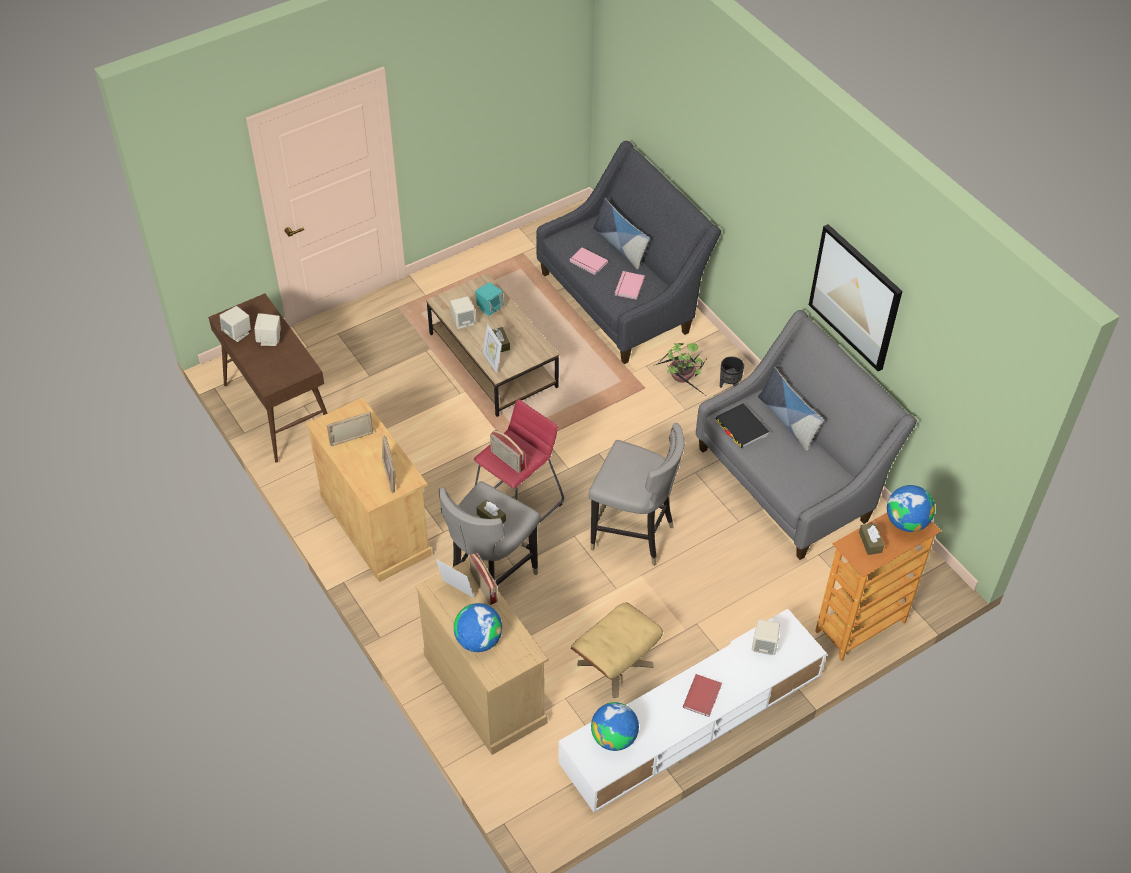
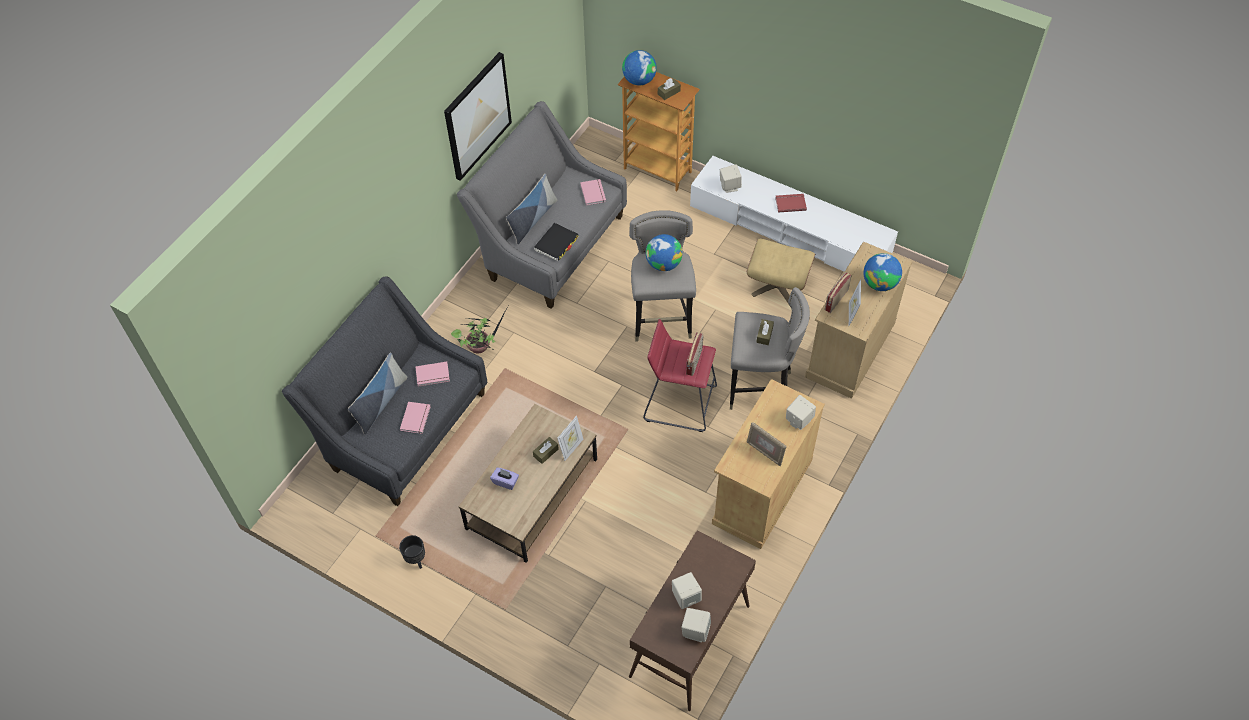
camera: 115 degrees left, 5 degrees up
picture frame [382,436,396,493] -> none
beige speaker [450,296,476,329] -> beige speaker moved to [786,395,816,430]
turquoise speaker [475,282,504,316] -> purple tissue box [490,467,519,490]
globe [591,702,639,751] -> globe moved to [646,234,683,271]
black planter [720,356,744,388] -> black planter moved to [399,535,425,569]
none -> pink book [580,179,606,205]

